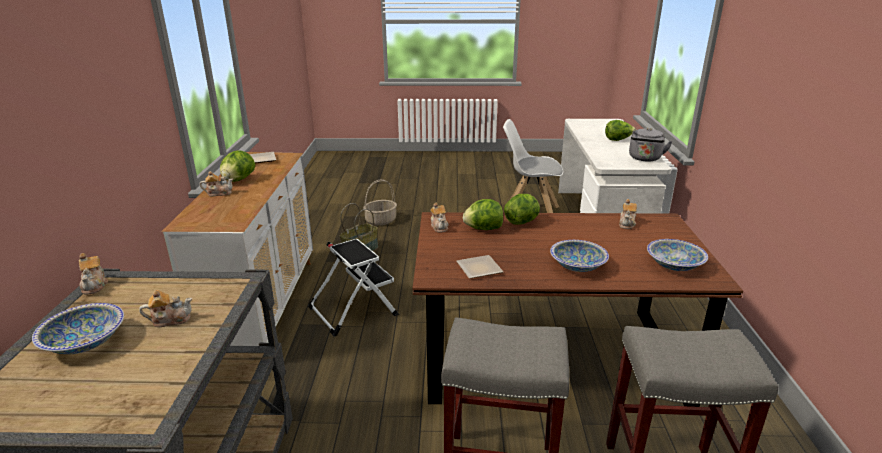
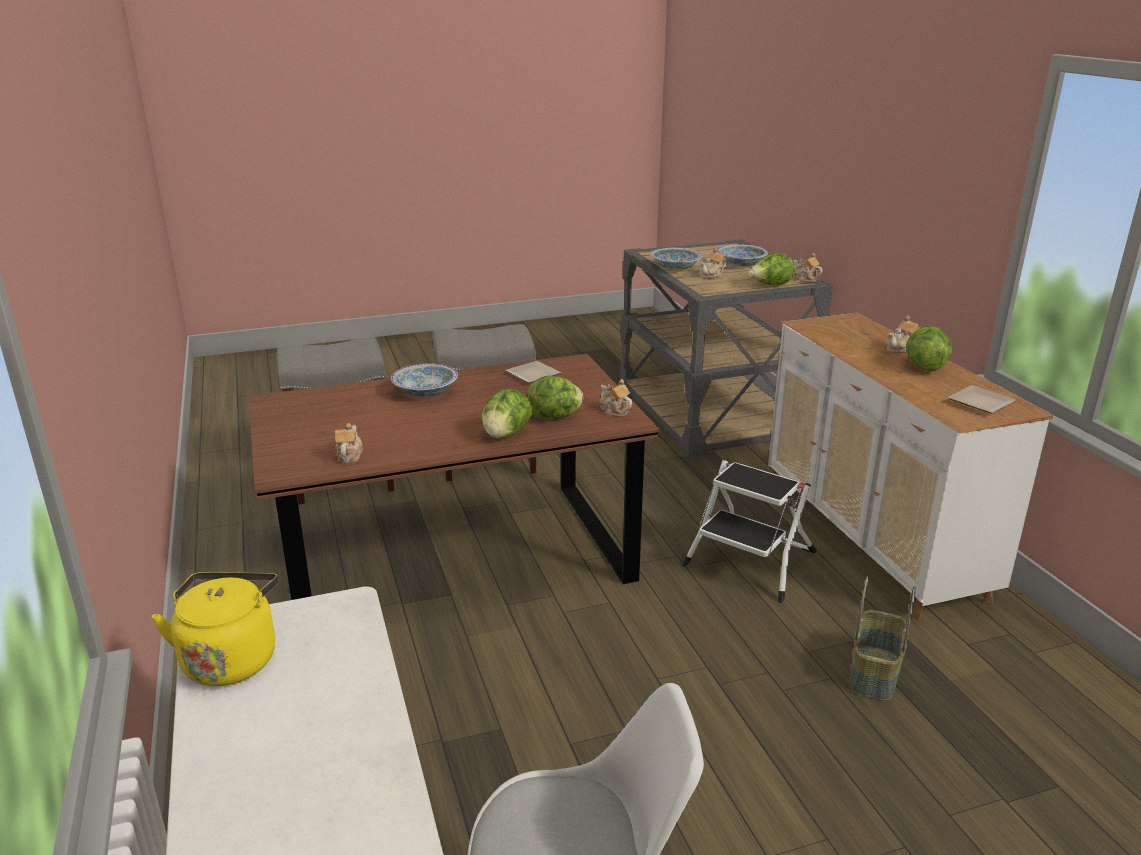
camera: 160 degrees right, 0 degrees up
basket [363,180,397,226] -> none
lettuce [605,120,636,141] -> lettuce moved to [749,253,794,285]
grey kettle [629,128,673,162] -> yellow kettle [152,572,278,686]
bowl [647,239,708,271] -> bowl moved to [650,248,702,270]

